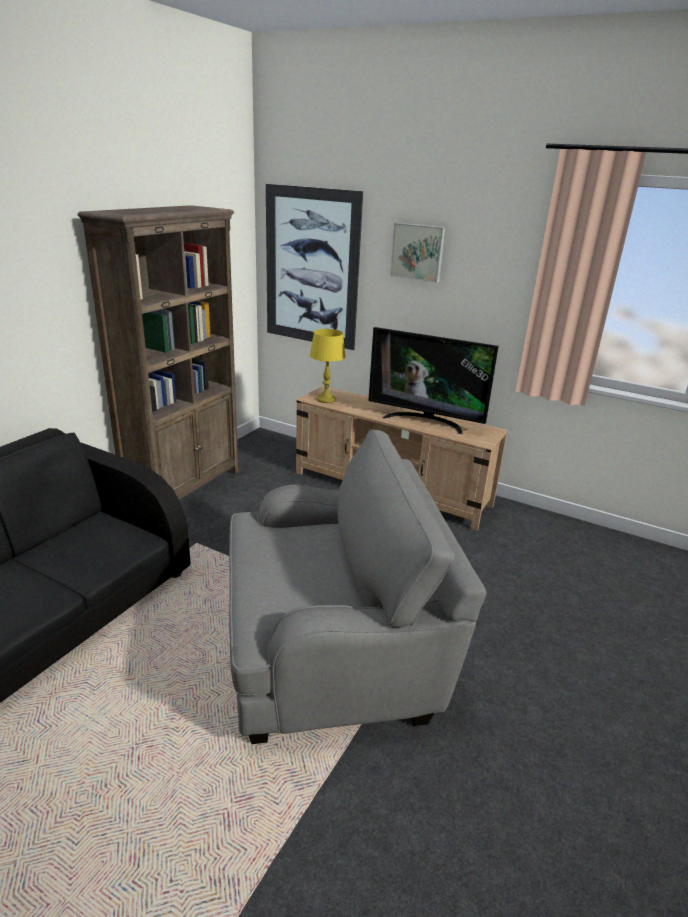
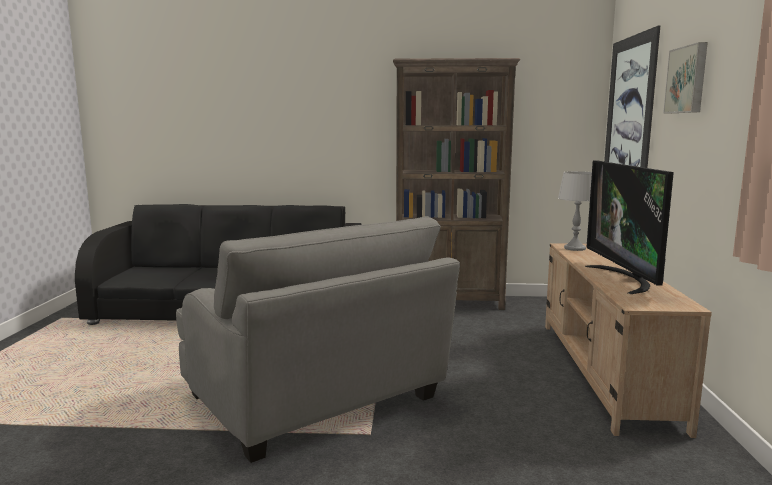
camera: 65 degrees right, 15 degrees down
yellow table lamp [310,329,346,403] -> grey table lamp [558,171,592,251]

